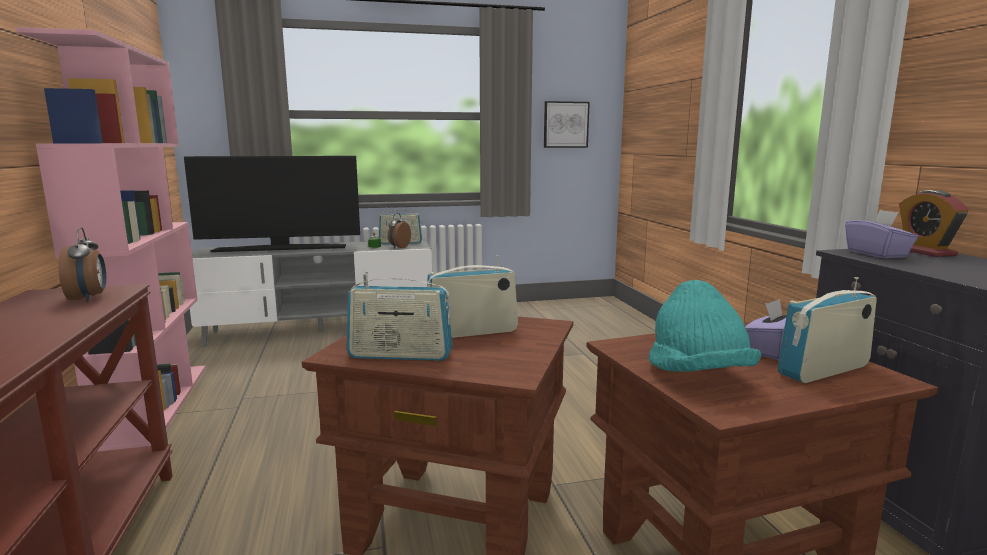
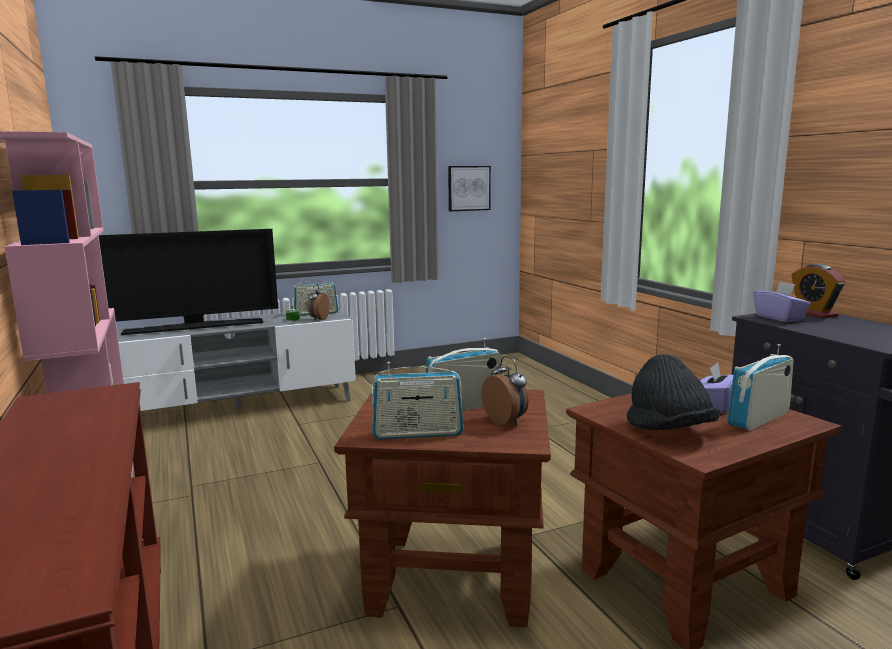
camera: 10 degrees left, 0 degrees up
alarm clock [58,227,106,302] -> alarm clock moved to [481,356,529,425]
turquoise hat [649,280,761,372] -> black hat [627,354,720,430]

